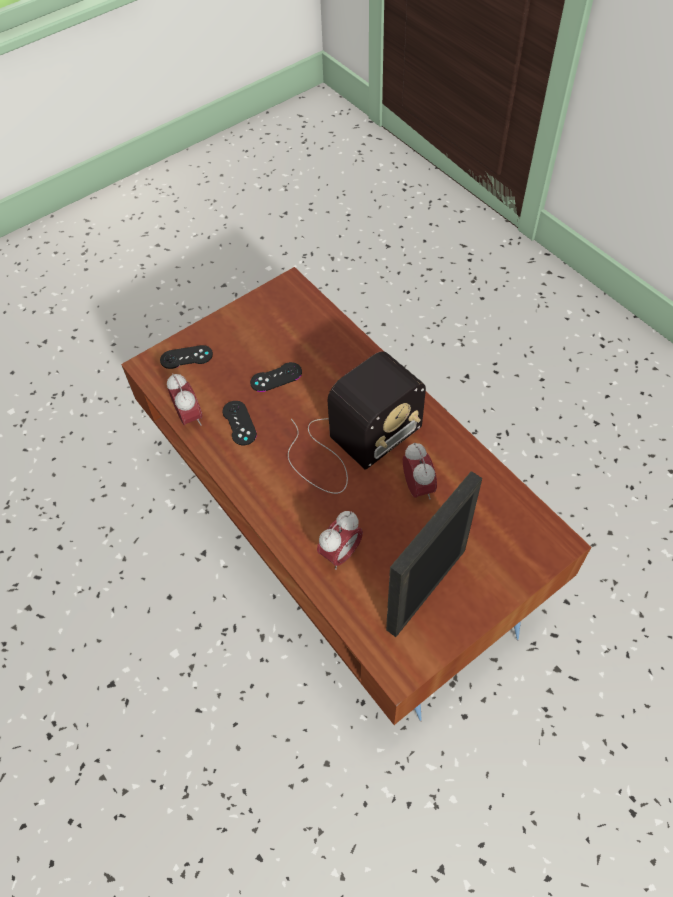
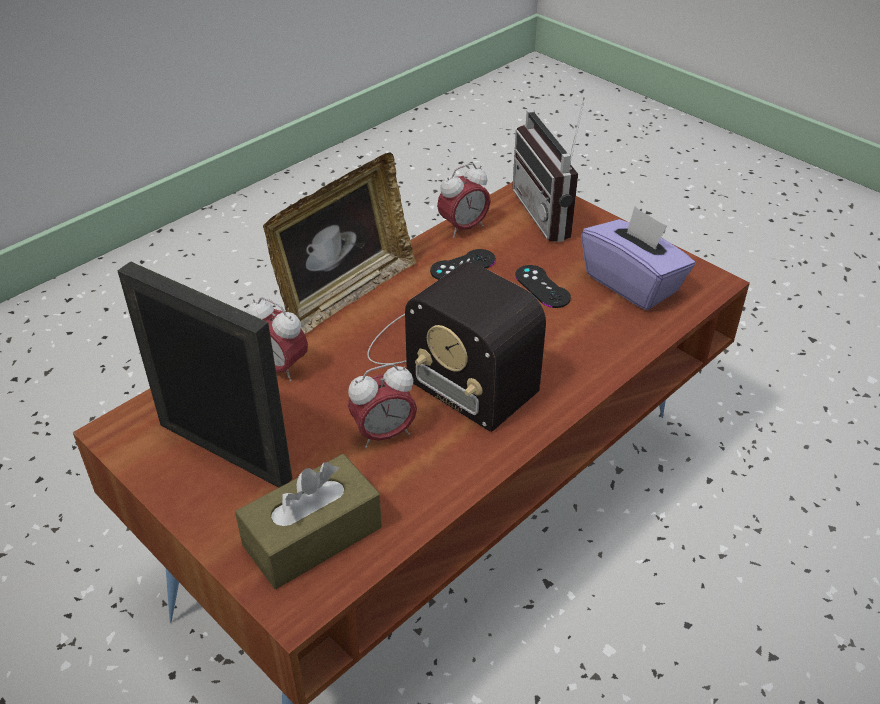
camera: 80 degrees right, 15 degrees down
black game controller [160,345,213,369] -> radio [512,97,585,242]
none -> brown tissue box [235,454,382,589]
none -> picture frame [263,153,416,334]
none -> purple tissue box [581,206,695,310]

